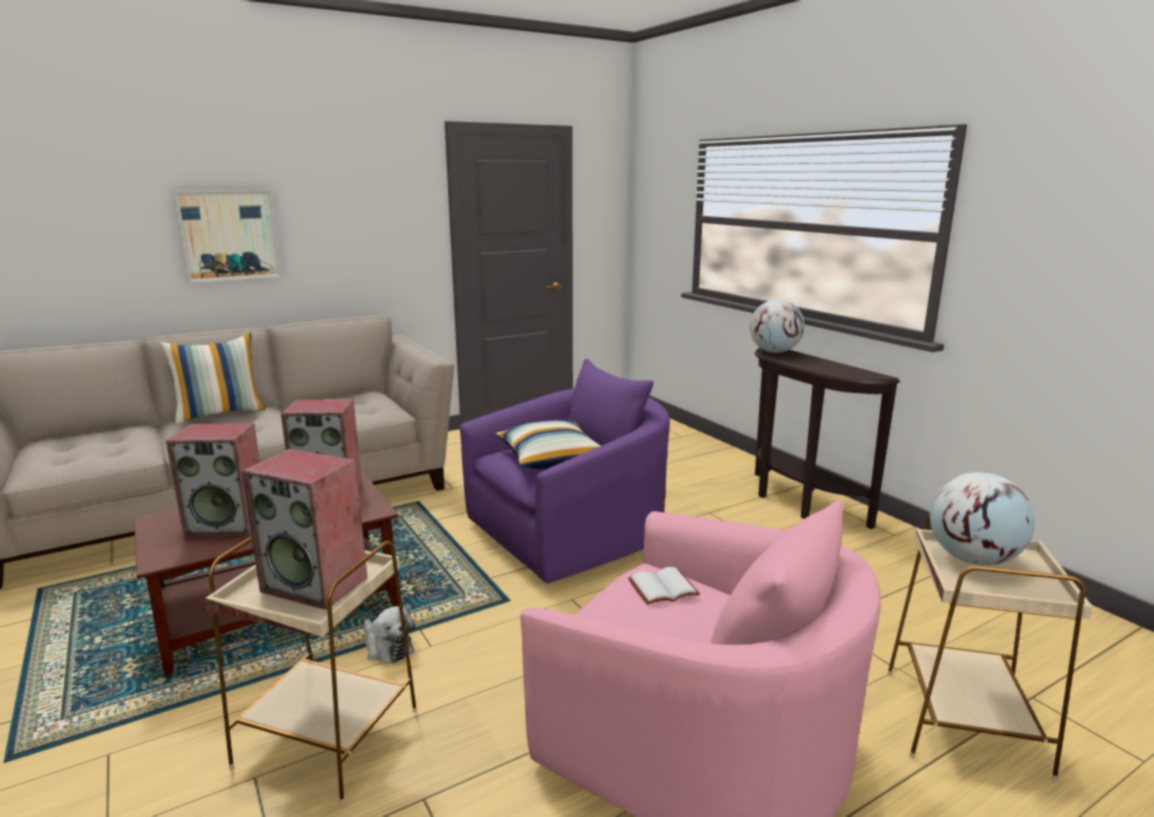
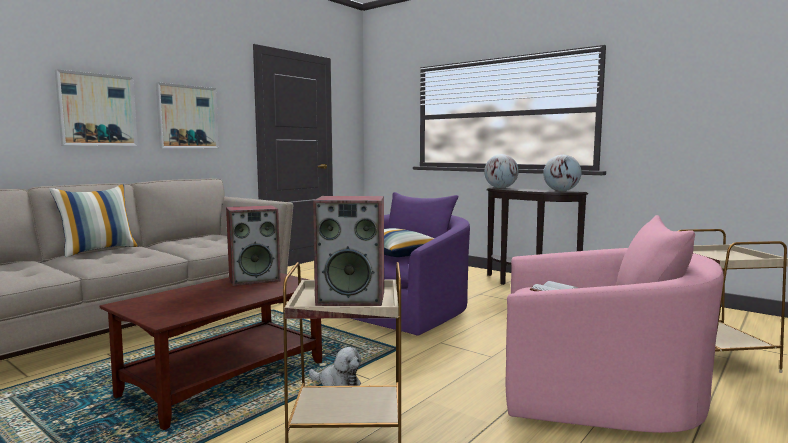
camera: 20 degrees left, 10 degrees down
speaker [166,423,260,538] -> none
globe [930,472,1035,565] -> globe moved to [543,155,581,191]
none -> picture [156,82,219,148]

